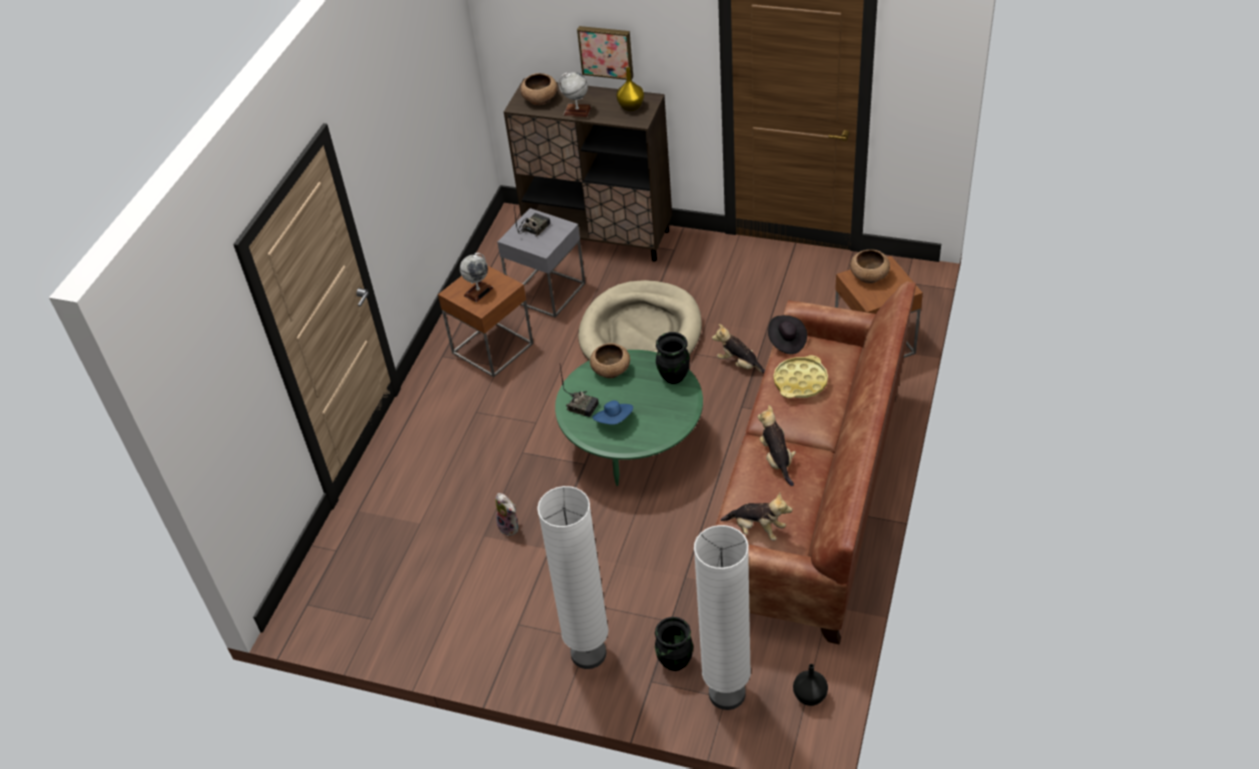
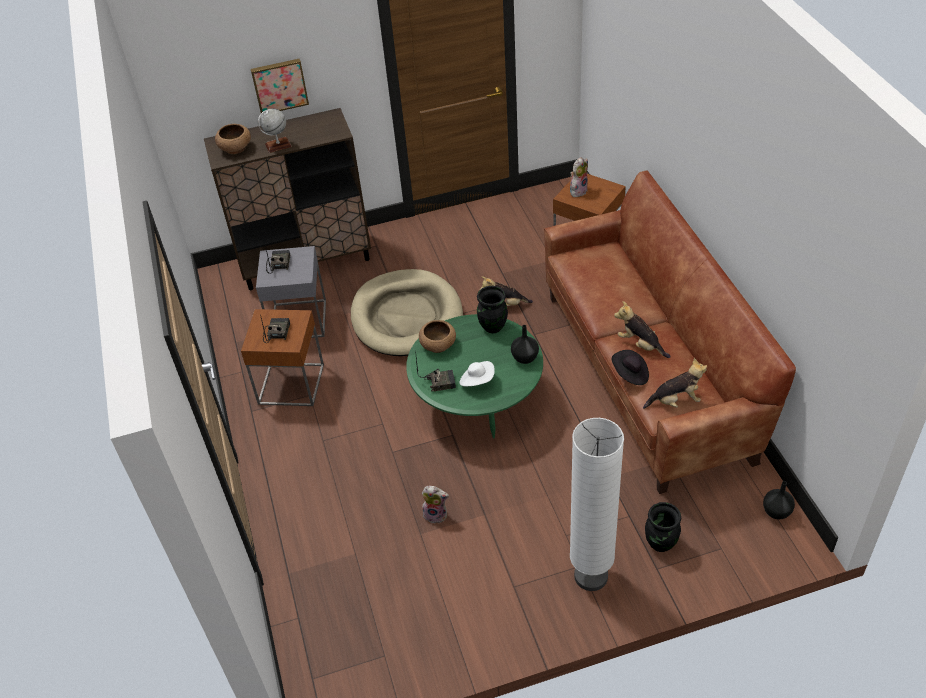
camera: 35 degrees left, 0 degrees up
globe [460,253,493,302] -> radio [260,315,290,343]
blue hat [592,400,633,425] -> white hat [459,361,495,387]
yellow vase [616,67,644,111] -> none
white floor lamp [694,525,751,710] -> none
black hat [768,315,807,354] -> black hat moved to [612,350,649,385]
yellow tray [773,355,828,398] -> none
brown bowl [850,249,890,283] -> plush toy [570,157,588,197]
none -> black vase [511,325,539,364]

